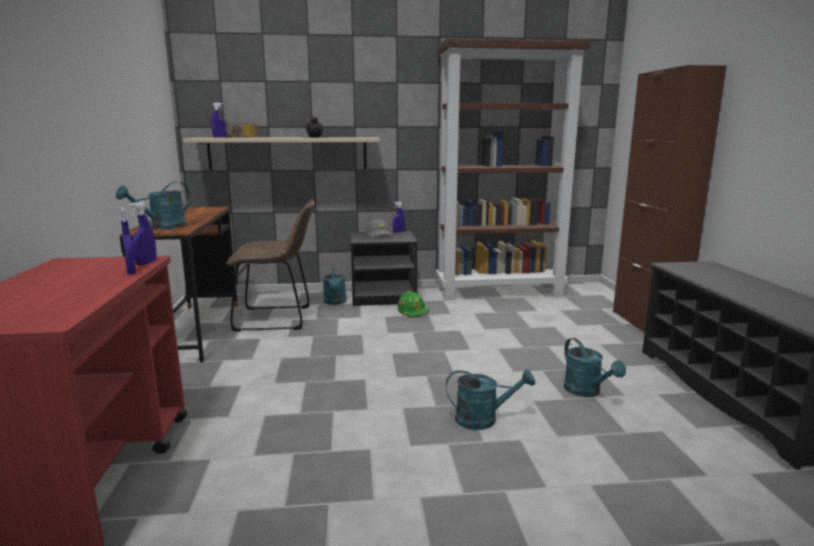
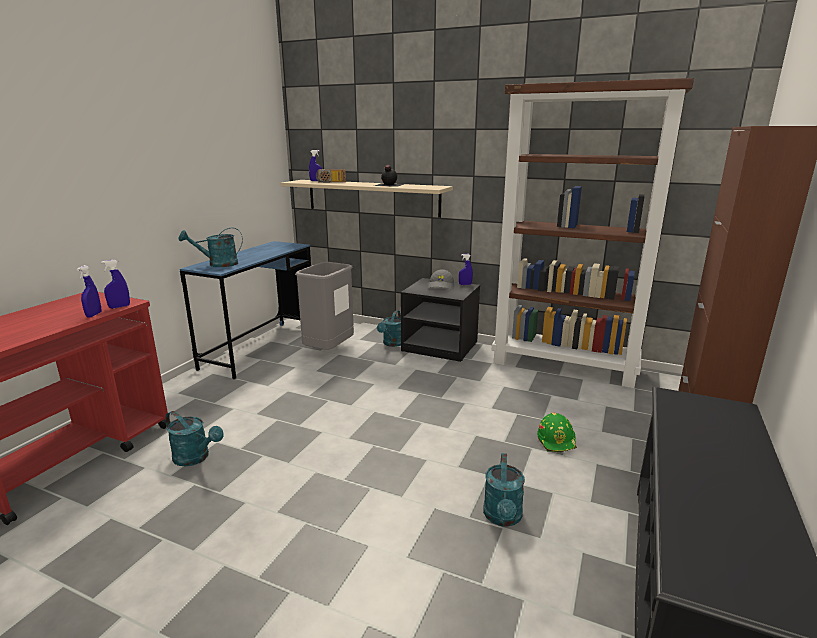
camera: 30 degrees right, 5 degrees up
brown desk [120,207,238,362] -> blue desk [180,241,311,379]
brown chair [226,199,314,332] -> grey trash can [295,262,354,350]
green hard hat [398,291,429,318] -> green hard hat moved to [537,412,577,452]
turquoise watering can [446,369,535,430] -> turquoise watering can moved to [165,411,224,466]

